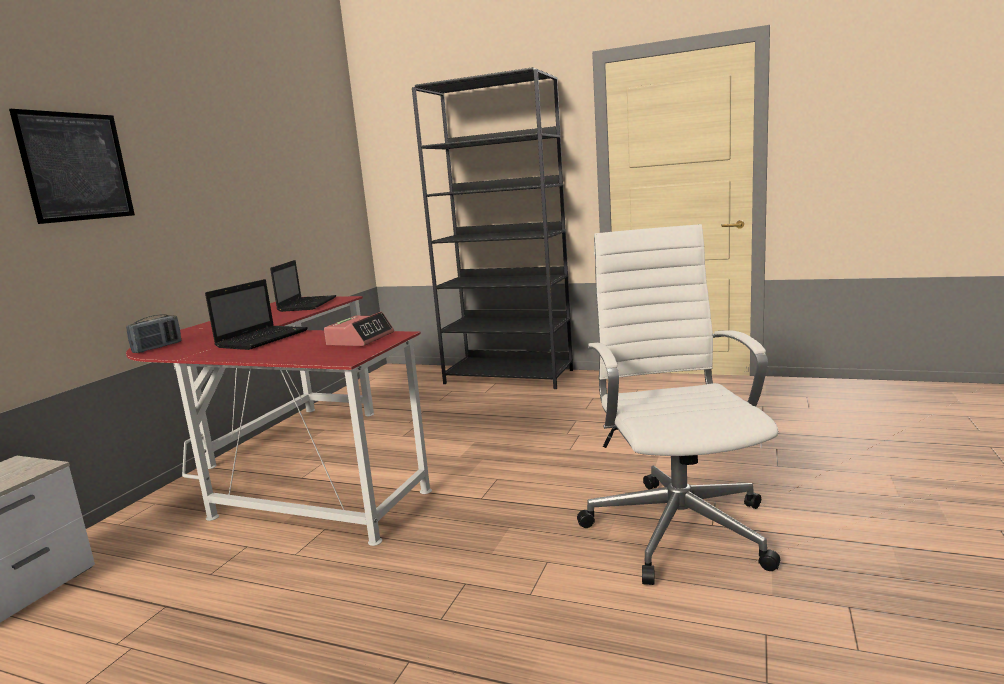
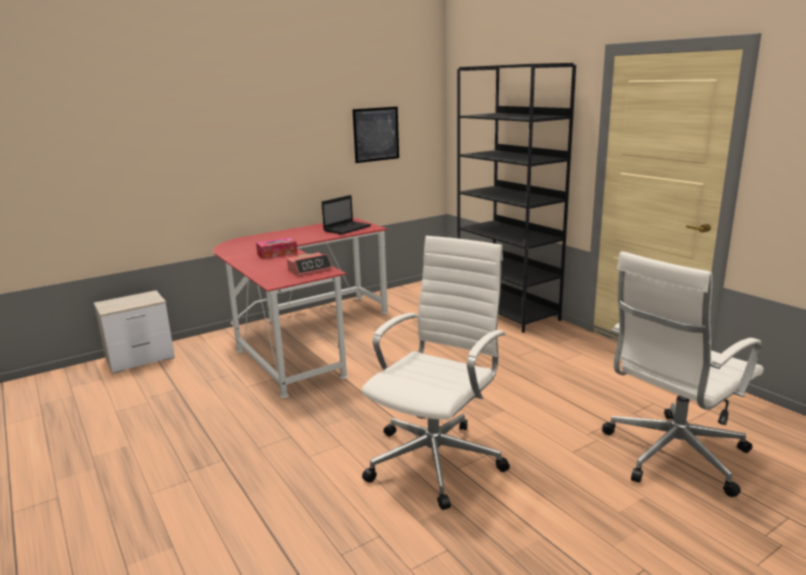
camera: 35 degrees right, 5 degrees up
picture [9,109,135,224] -> picture moved to [352,107,399,163]
radio [126,314,182,353] -> none
laptop [205,279,308,350] -> tissue box [256,238,297,259]
none -> white office chair [602,251,764,497]

